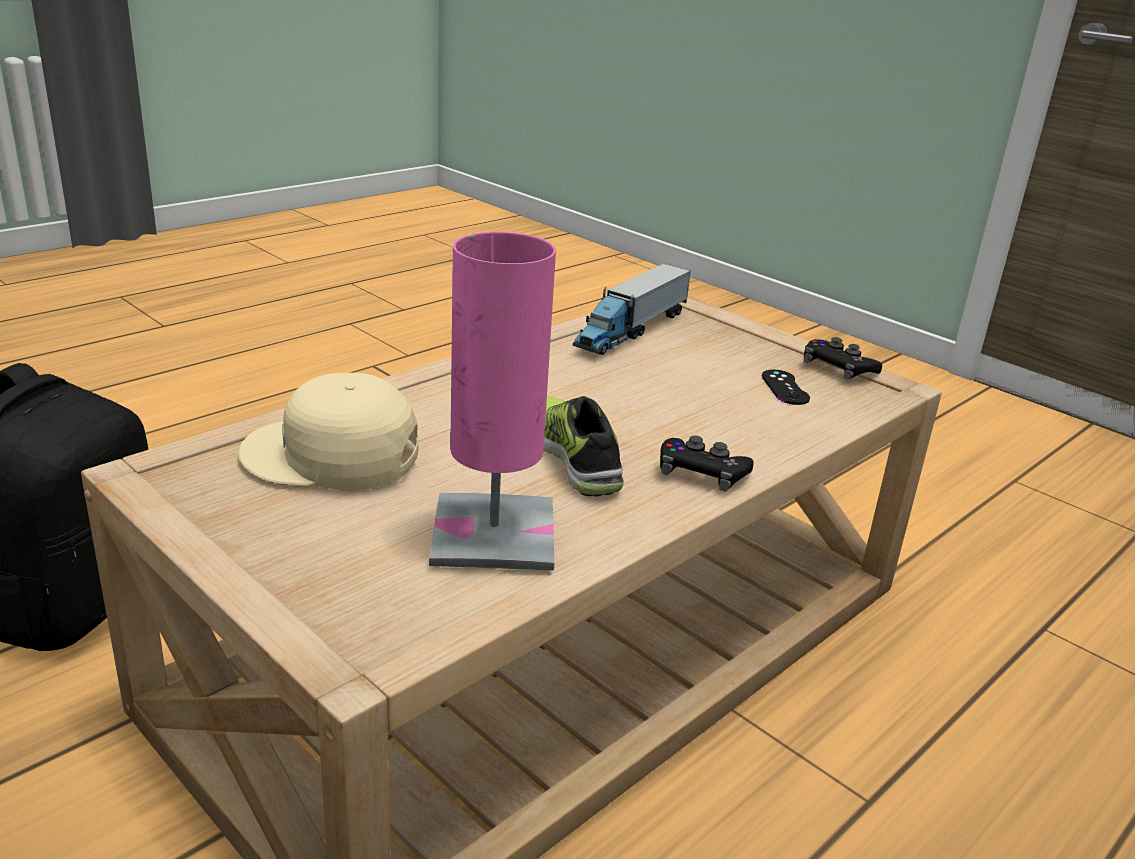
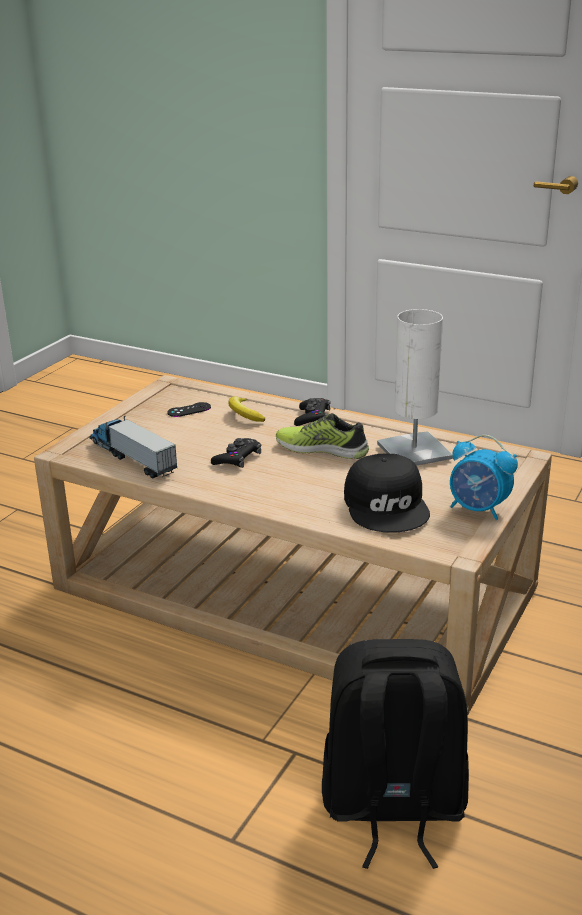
camera: 105 degrees left, 0 degrees up
beige cap [238,373,419,490] -> black cap [344,454,430,533]
pink table lamp [429,232,556,571] -> white table lamp [377,309,453,466]
shoe [544,396,624,496] -> shoe turned 60 degrees clockwise [276,413,369,459]
toy truck [573,263,691,355] -> toy truck turned 150 degrees counterclockwise [89,416,177,479]
black game controller [803,337,882,380] -> black game controller moved to [211,438,261,468]
none -> banana [228,396,265,422]
none -> alarm clock [450,435,518,520]

